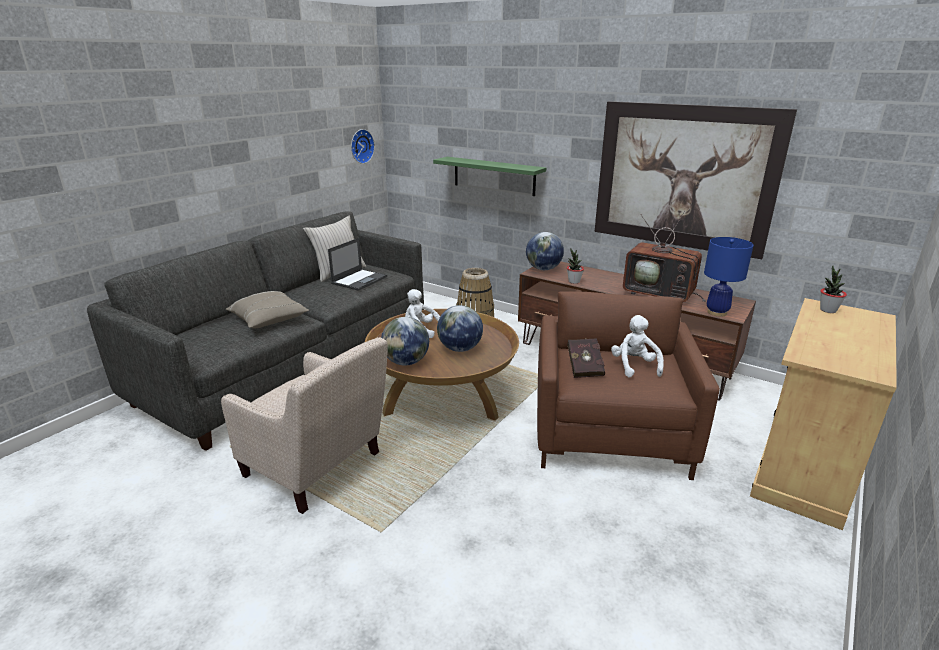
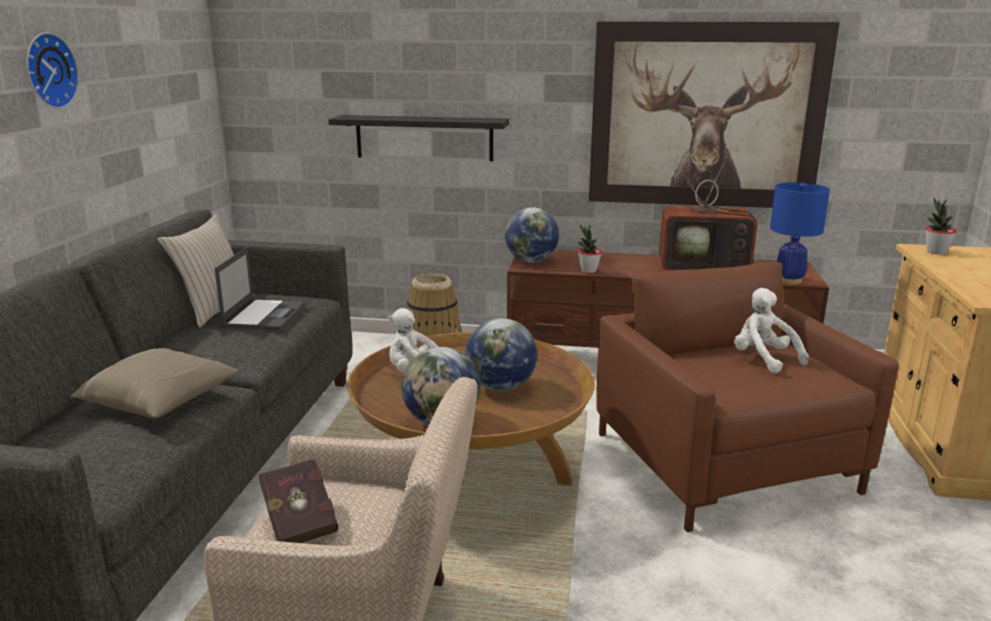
camera: 25 degrees left, 5 degrees down
wall clock [351,129,375,164] -> wall clock moved to [26,32,79,109]
green shelf [433,157,546,196] -> black shelf [328,115,509,161]
red book [567,338,605,378] -> red book moved to [259,459,338,543]

